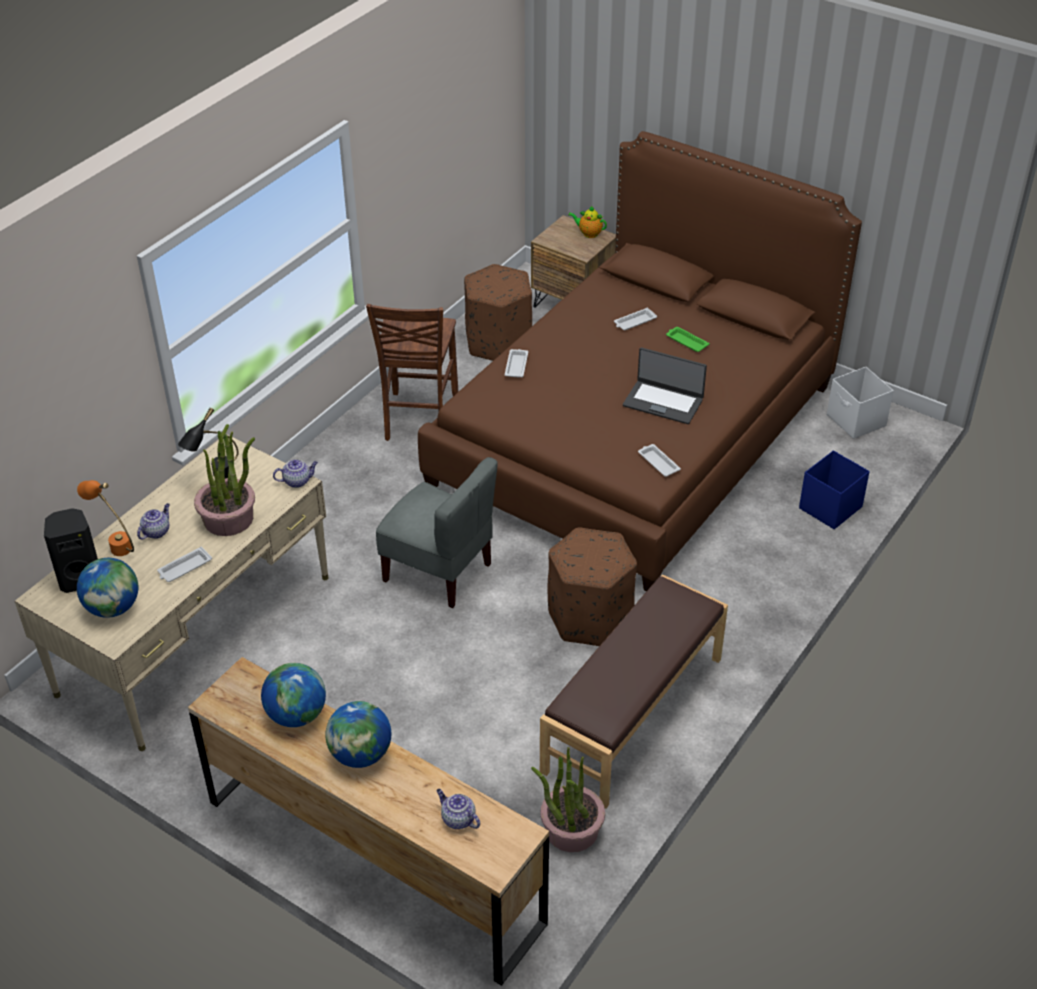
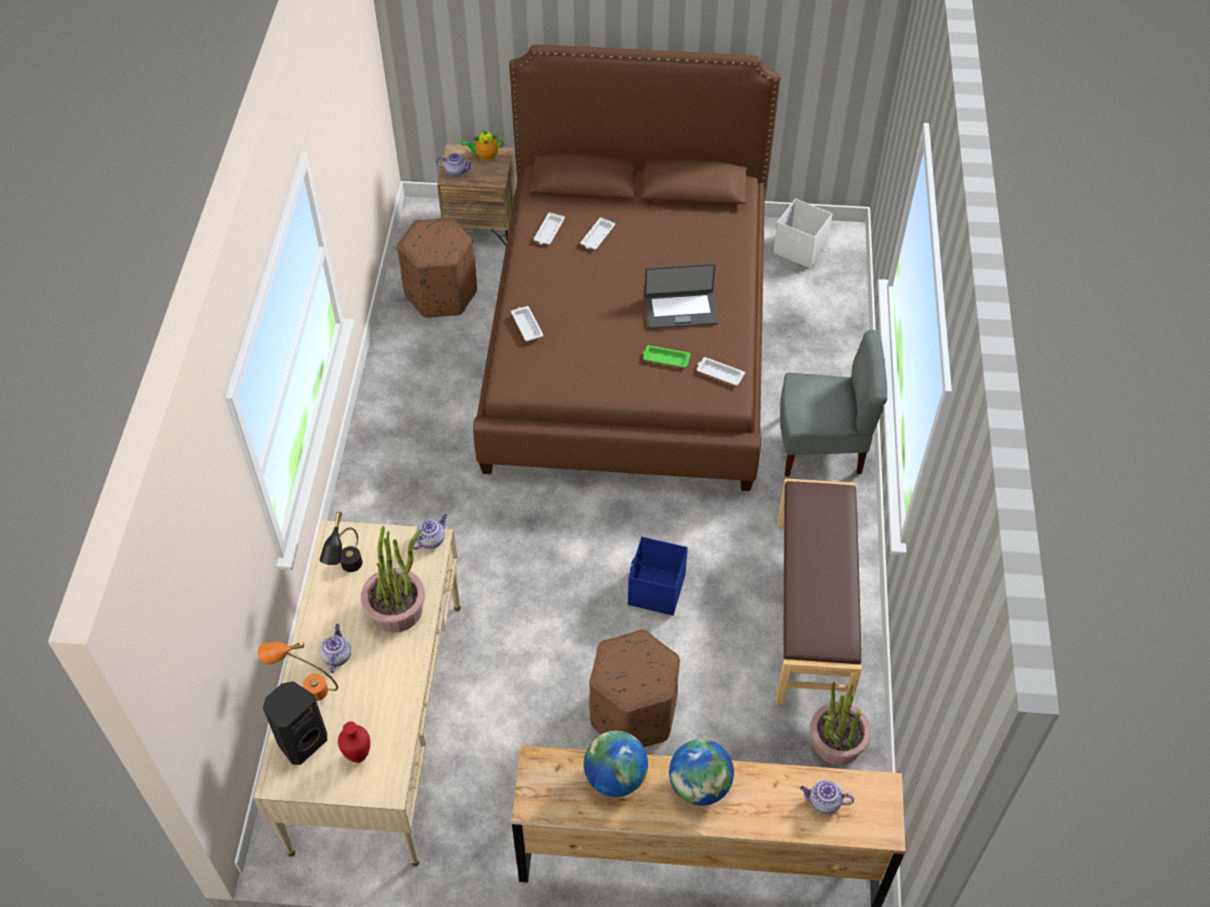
camera: 30 degrees left, 10 degrees up
globe [77,558,138,618] -> red vase [338,721,370,763]
white tray [157,547,212,582] -> white tray moved to [534,212,565,244]
brown chair [366,304,459,441] -> none
grey chair [376,457,498,608] -> grey chair moved to [780,330,887,477]
brown ottoman [547,527,637,646] -> brown ottoman moved to [589,630,680,747]
green tray [666,327,709,352] -> green tray moved to [643,345,691,367]
blue storage box [799,450,870,529] -> blue storage box moved to [628,537,688,616]
none -> teapot [436,153,473,177]

